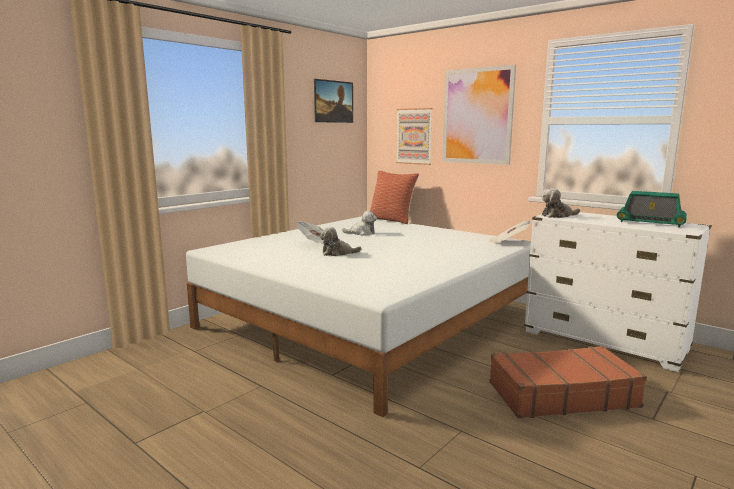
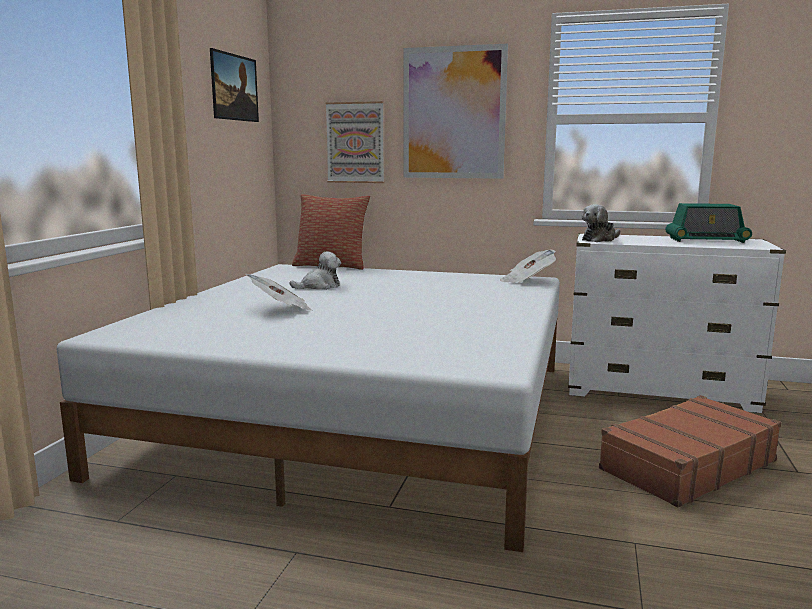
camera: 25 degrees left, 0 degrees up
plush toy [320,227,362,256] -> none

